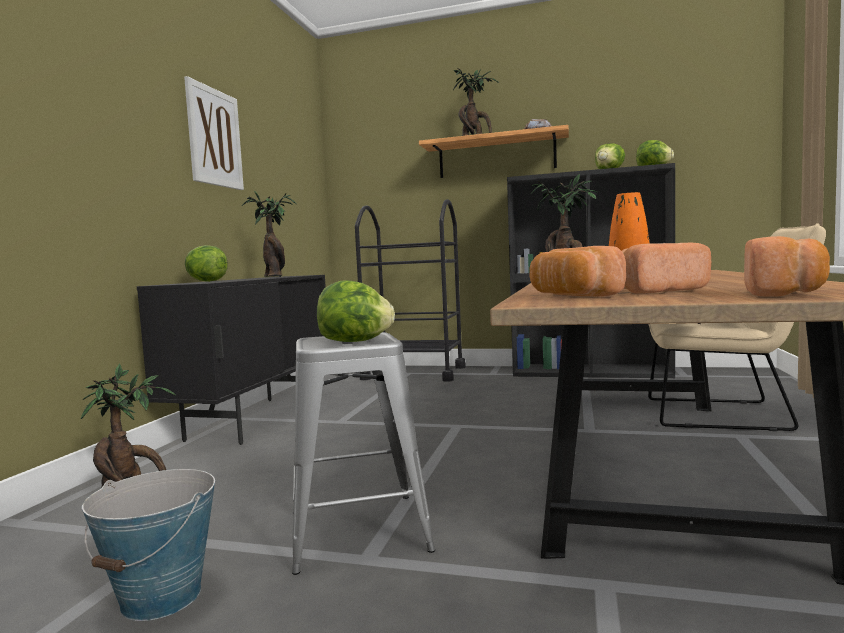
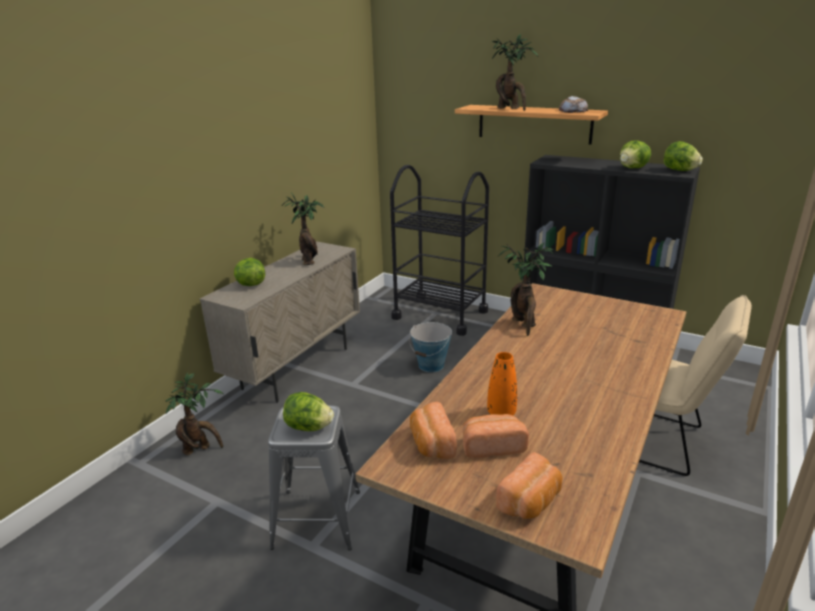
camera: 15 degrees right, 20 degrees up
bucket [82,469,215,621] -> bucket moved to [409,322,452,372]
black cabinet [137,275,326,445] -> beige cabinet [200,241,360,403]
picture [184,76,244,190] -> none

